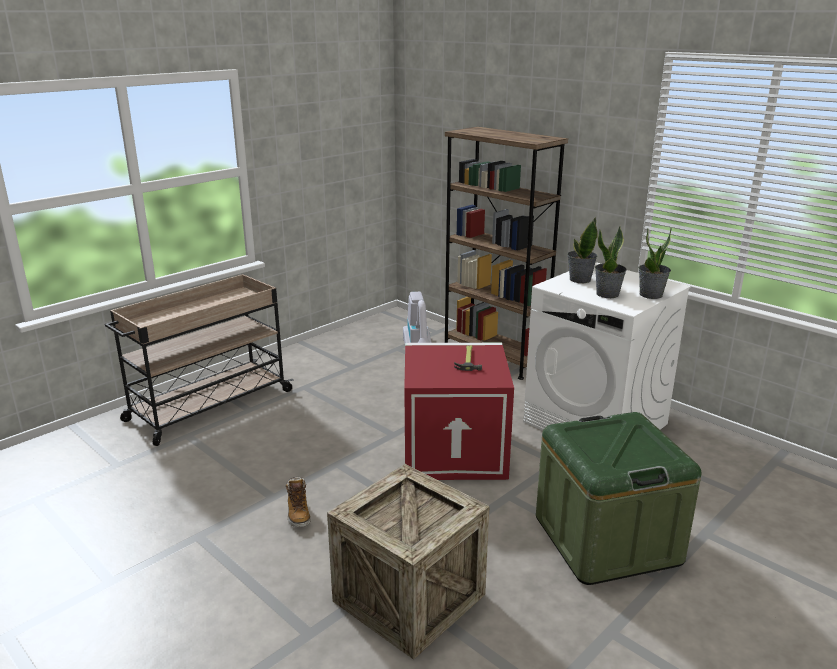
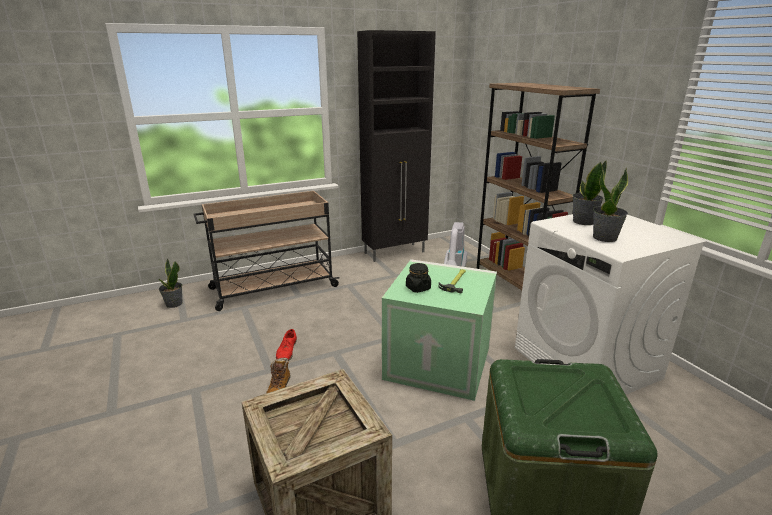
camera: 20 degrees right, 0 degrees up
red storage box [404,343,514,480] -> green storage box [382,259,497,401]
potted plant [639,228,672,299] -> potted plant moved to [159,258,183,308]
none -> red shoe [276,329,297,361]
none -> black cabinet [357,30,436,262]
none -> black jar [406,263,431,293]

